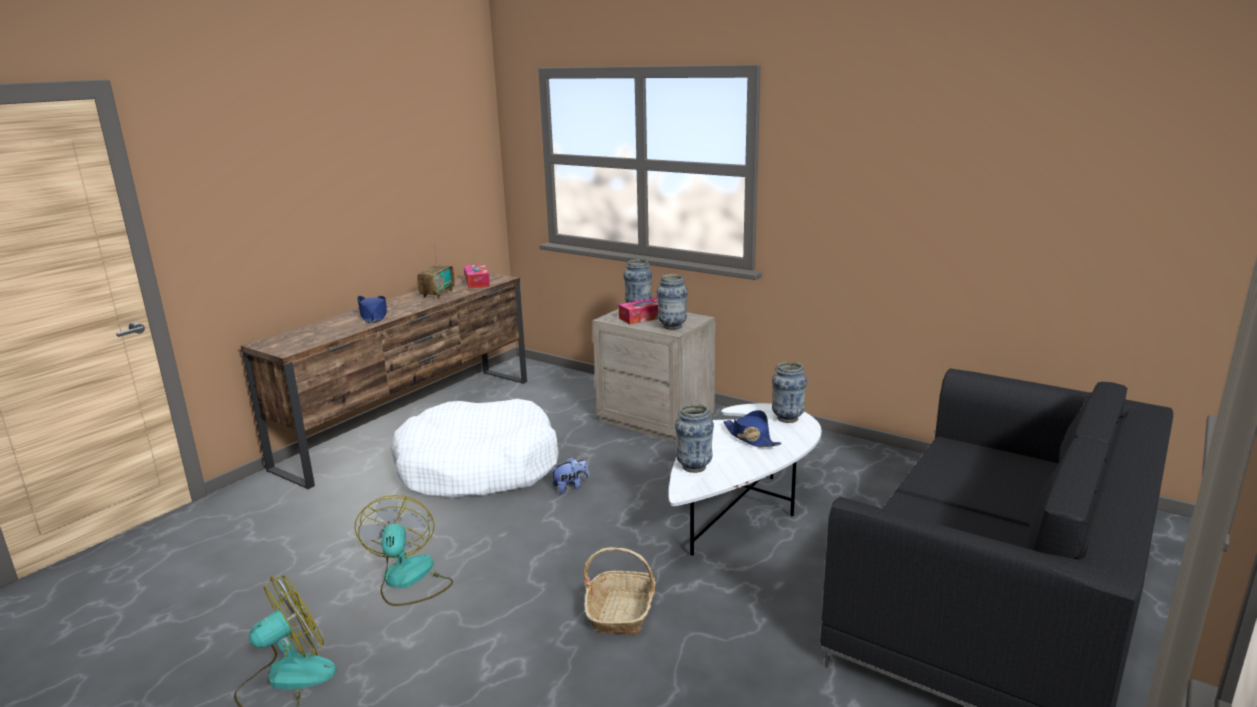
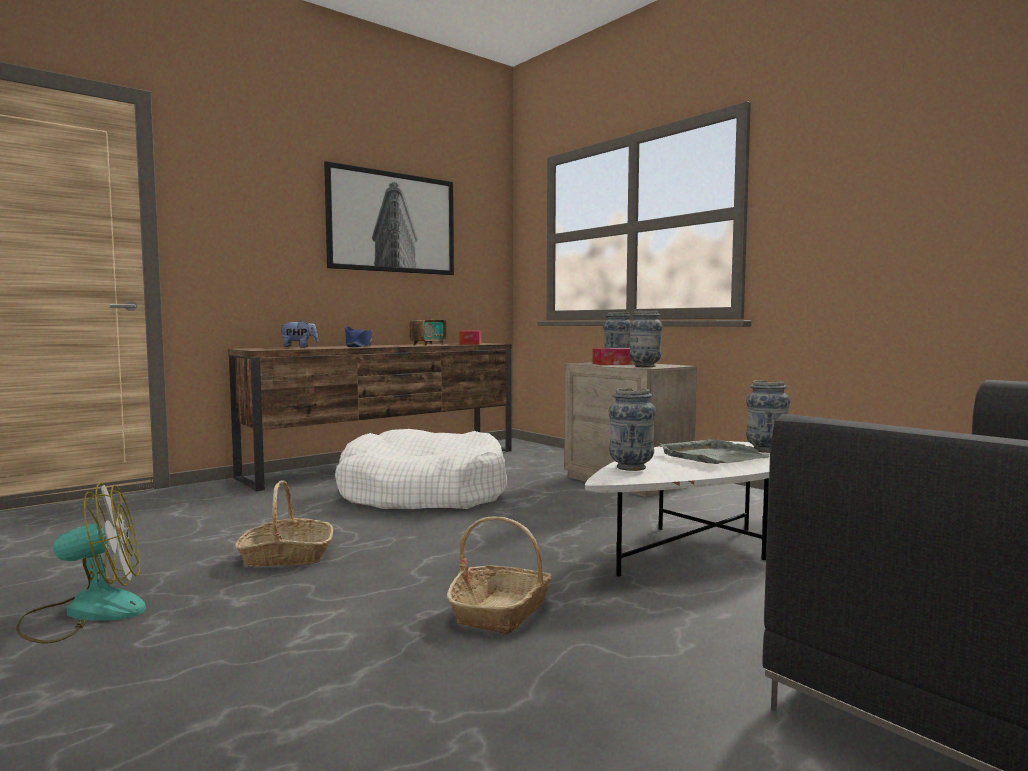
camera: 15 degrees right, 15 degrees down
fan [355,495,453,606] -> basket [235,480,333,566]
plush toy [551,457,589,494] -> plush toy moved to [280,321,318,348]
blue hat [723,410,782,448] -> grey tray [659,439,770,464]
none -> picture [324,161,454,275]

